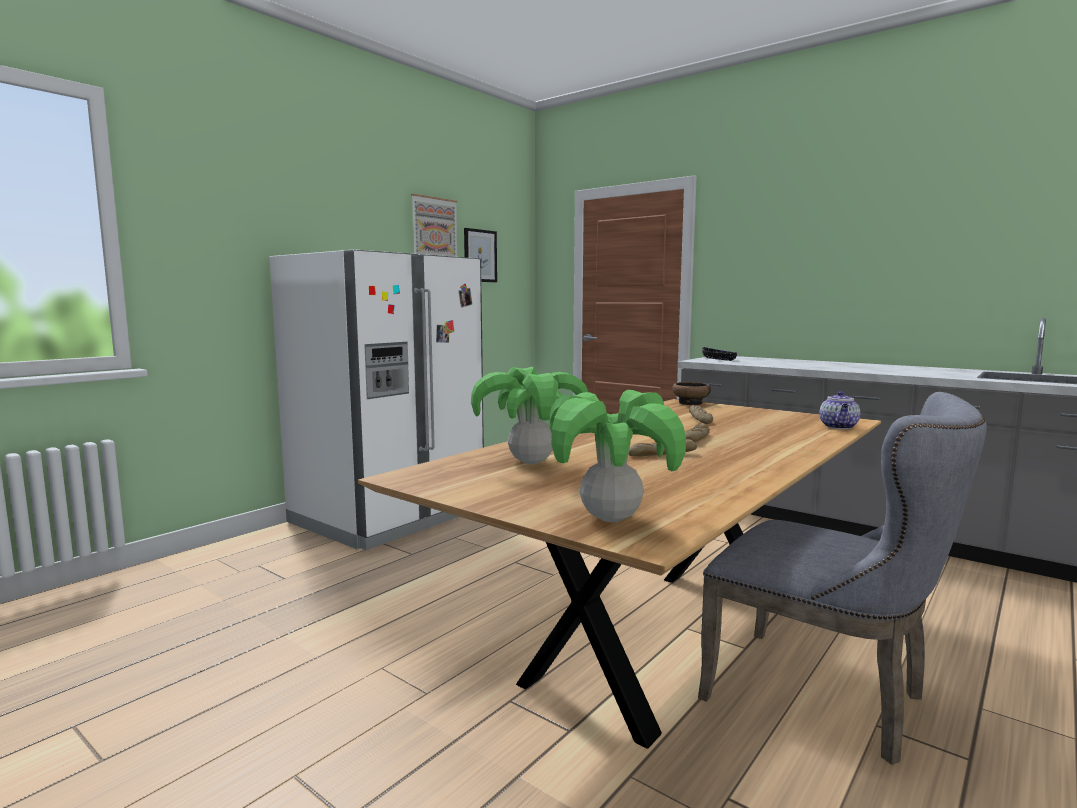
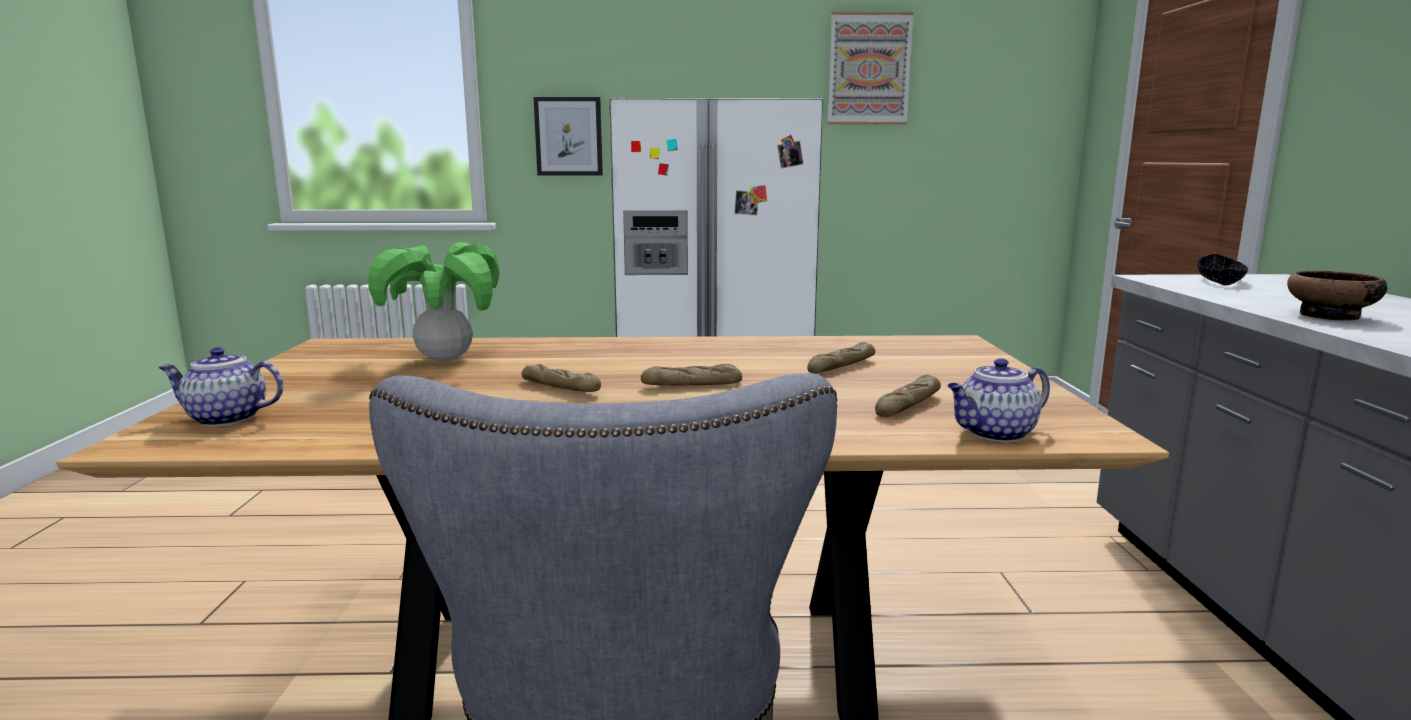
camera: 50 degrees right, 5 degrees up
picture [464,228,497,282] -> picture moved to [534,97,603,175]
potted plant [550,390,686,523] -> teapot [159,347,283,426]
bowl [672,382,711,405] -> bowl moved to [1287,271,1387,321]
none -> bread [875,374,941,417]

